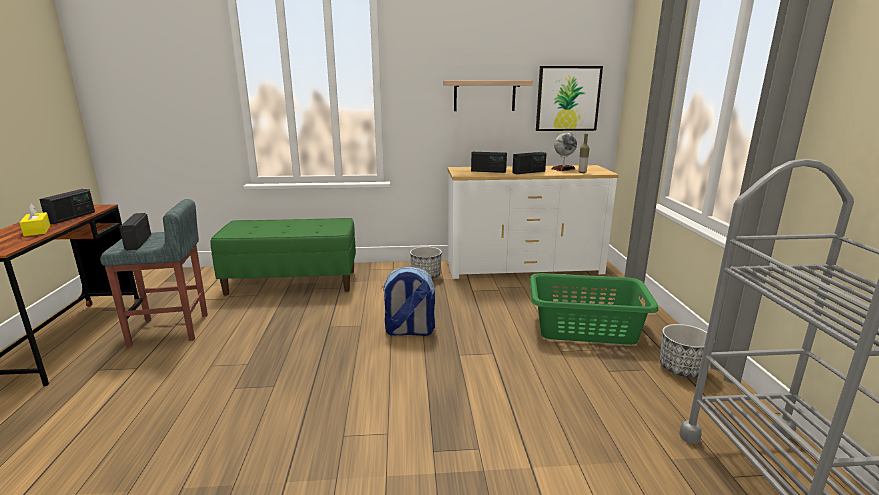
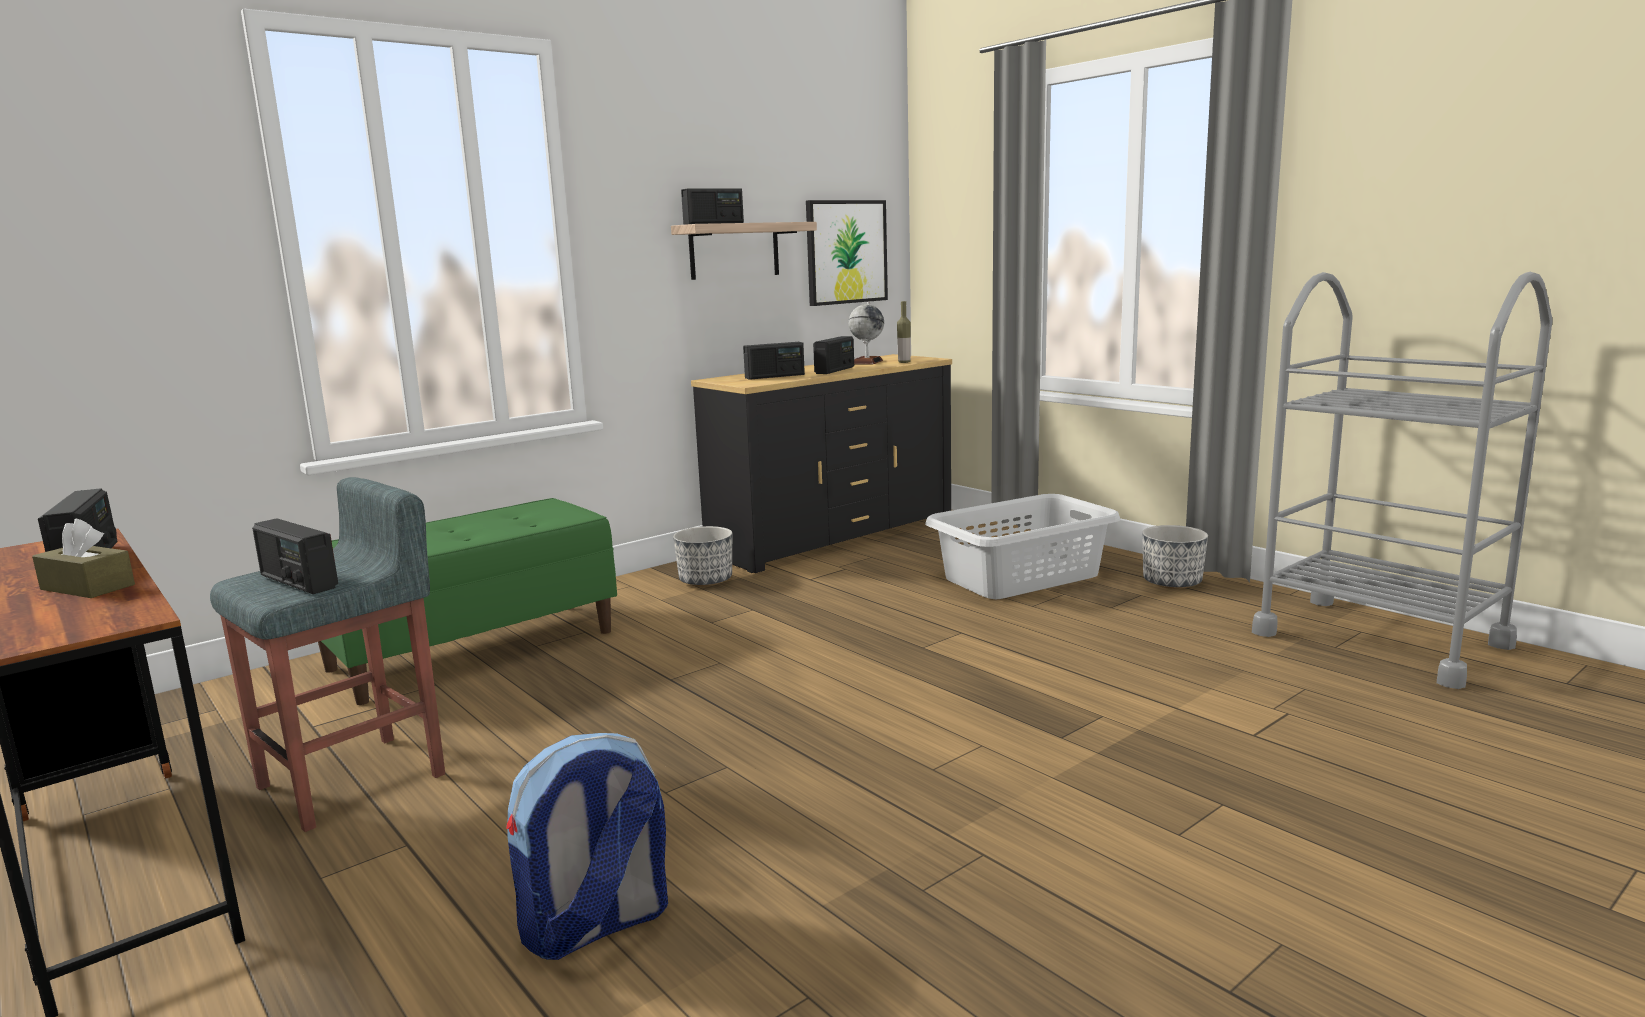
camera: 35 degrees left, 5 degrees down
yellow tissue box [20,203,50,236] -> brown tissue box [32,519,135,598]
backpack [382,266,435,336] -> backpack moved to [506,733,668,960]
white dresser [447,165,619,279] -> black dresser [691,354,952,573]
green laundry basket [530,273,659,345] -> grey laundry basket [925,494,1121,599]
none -> radio [681,188,744,225]

